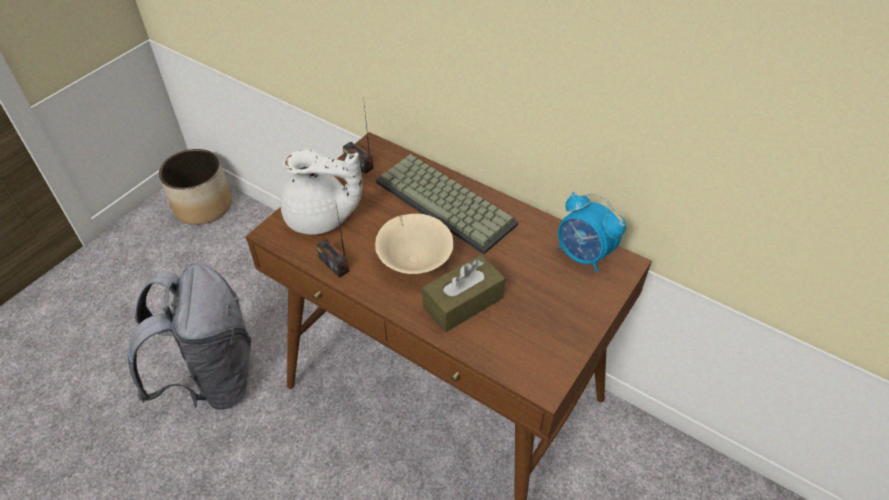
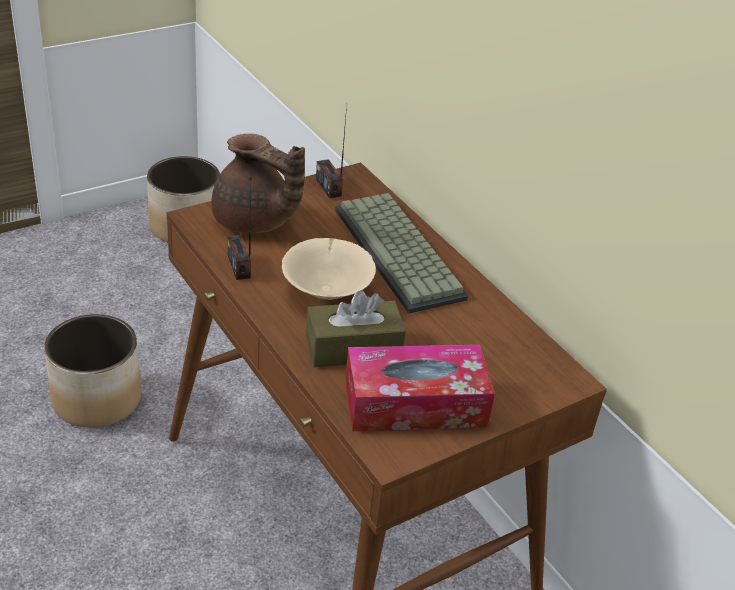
camera: 20 degrees right, 10 degrees down
grey backpack [128,263,251,410] -> planter [44,314,141,428]
white teapot [280,149,362,235] -> brown teapot [211,134,305,234]
alarm clock [558,192,626,272] -> none
none -> tissue box [345,345,495,432]

